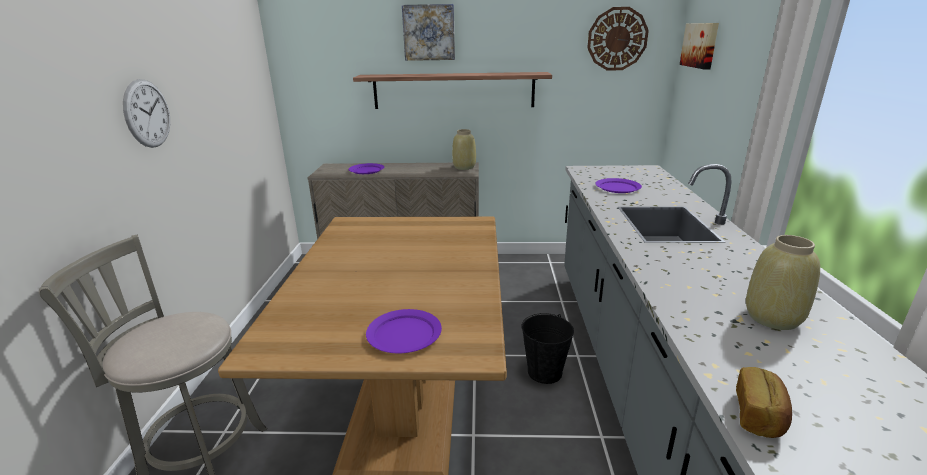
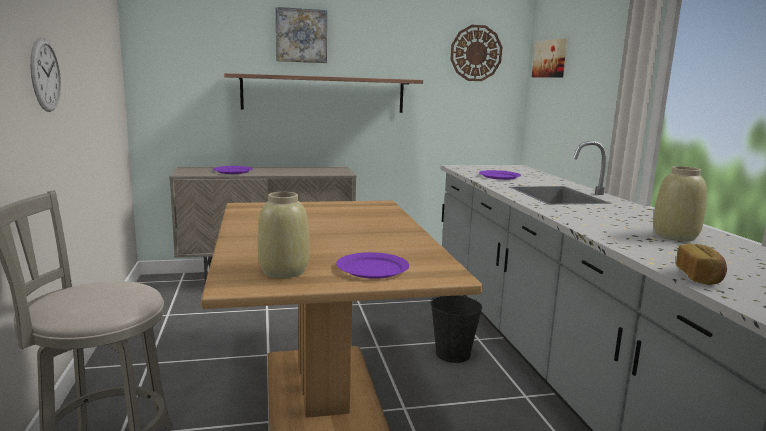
camera: 15 degrees left, 10 degrees down
beige vase [452,129,476,170] -> beige vase moved to [258,192,309,278]

